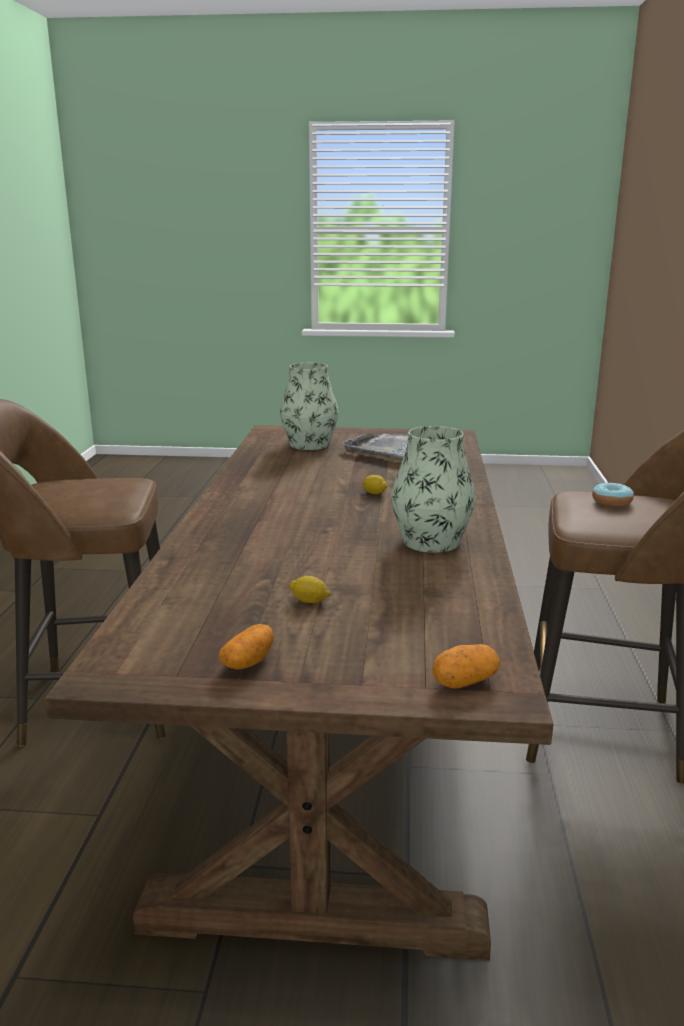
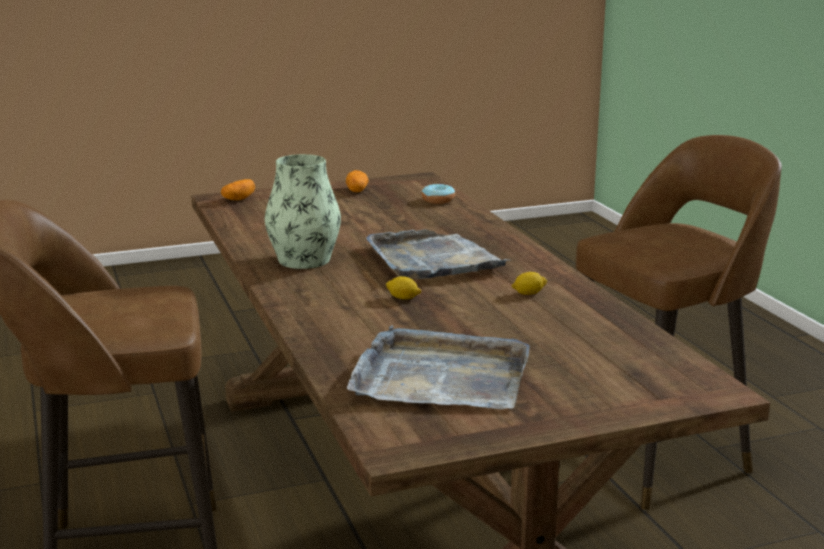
camera: 155 degrees right, 0 degrees up
vase [280,363,339,450] -> none
lemon [289,576,331,603] -> lemon moved to [511,272,548,295]
donut [592,482,634,507] -> donut moved to [422,184,455,204]
none -> grey tray [366,229,512,279]

